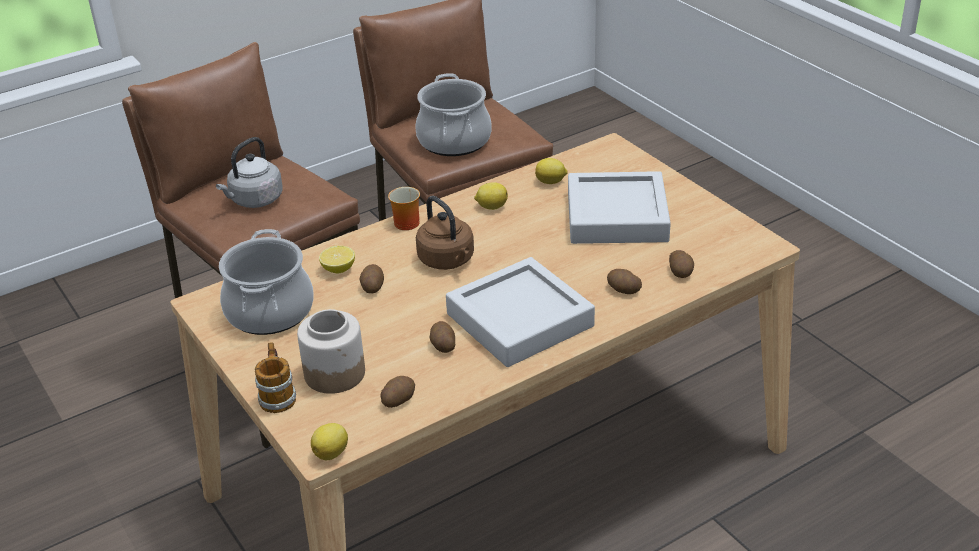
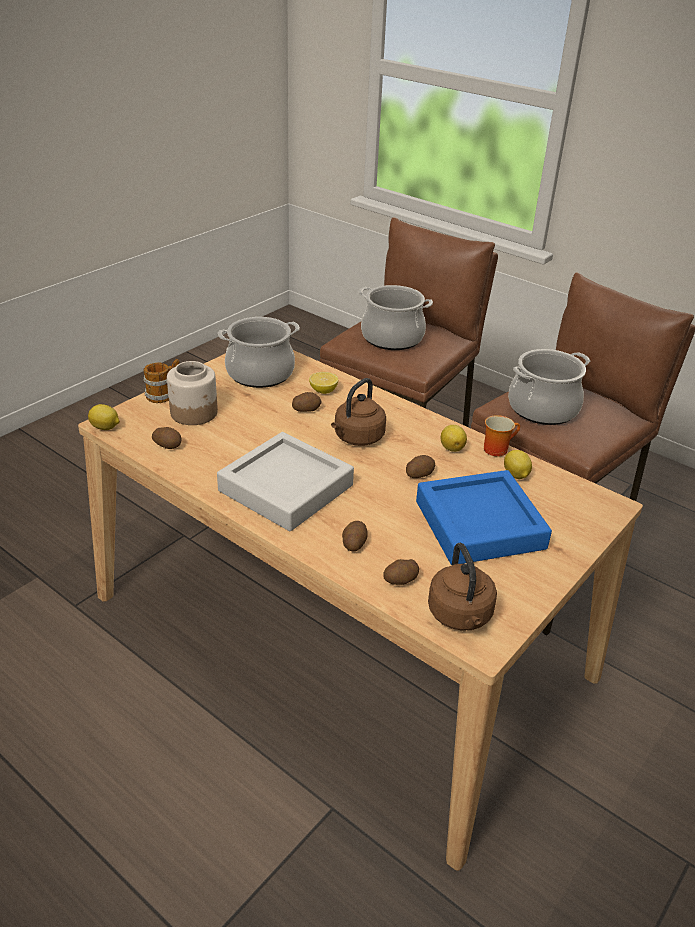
camera: 70 degrees right, 0 degrees up
grey kettle [216,137,283,208] -> cooking pot [359,285,433,350]
mug [388,187,420,230] -> mug moved to [484,415,520,457]
potato [429,321,455,353] -> potato moved to [406,455,435,478]
grey tray [568,171,671,244] -> blue tray [416,470,552,565]
none -> brown kettle [428,543,497,630]

